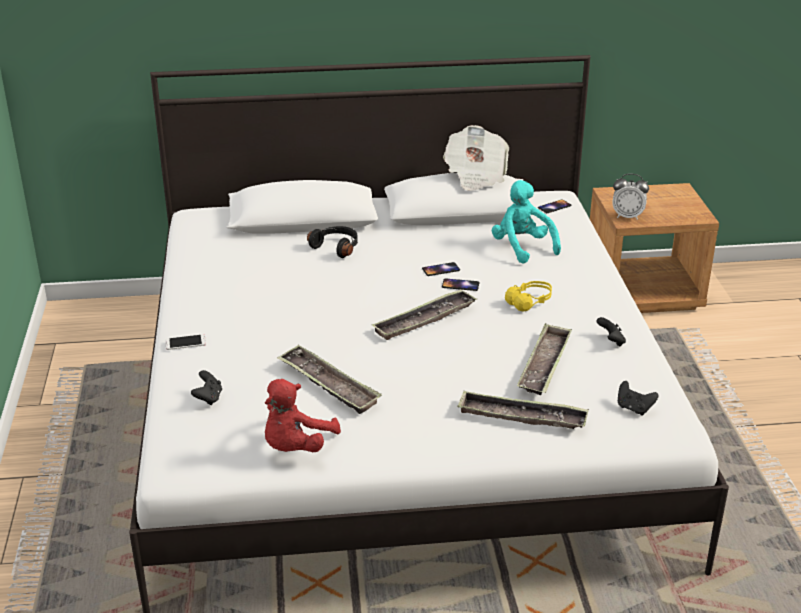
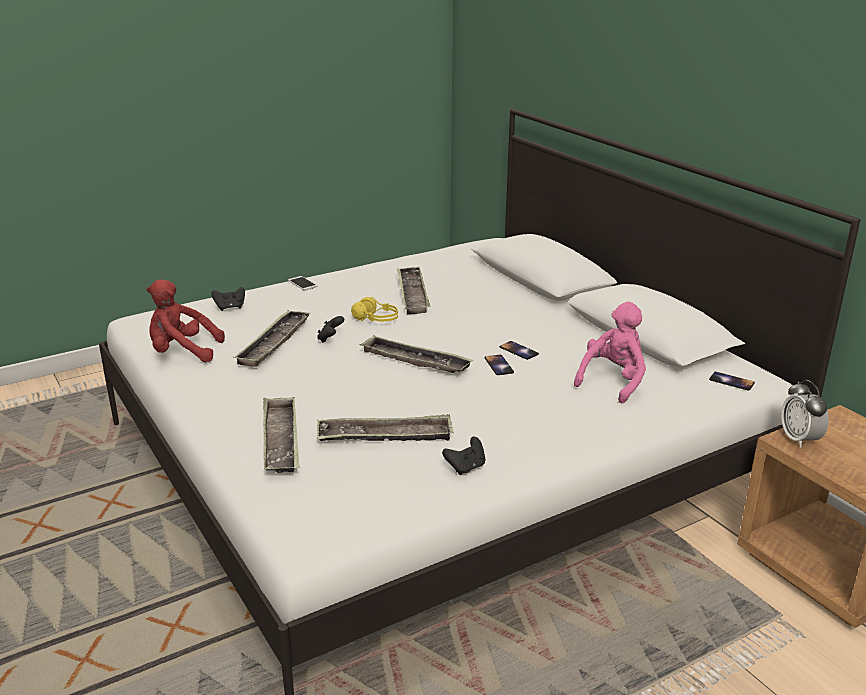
camera: 65 degrees right, 5 degrees down
black headphones [307,226,358,258] -> none
newspaper [443,125,509,191] -> none
turquoise plush toy [492,180,561,264] -> pink plush toy [574,302,646,403]
yellow headphones [505,281,552,312] -> yellow headphones moved to [351,297,398,322]
black game controller [618,381,658,416] -> black game controller moved to [317,316,344,343]
none -> tray [397,267,430,315]

